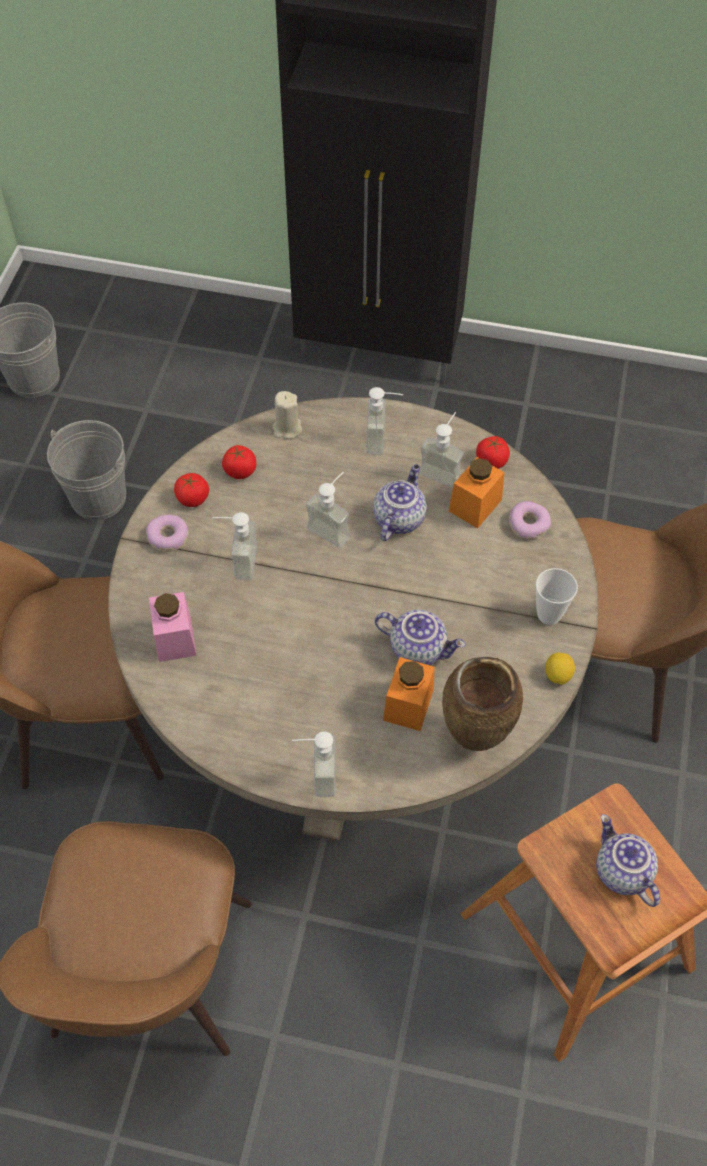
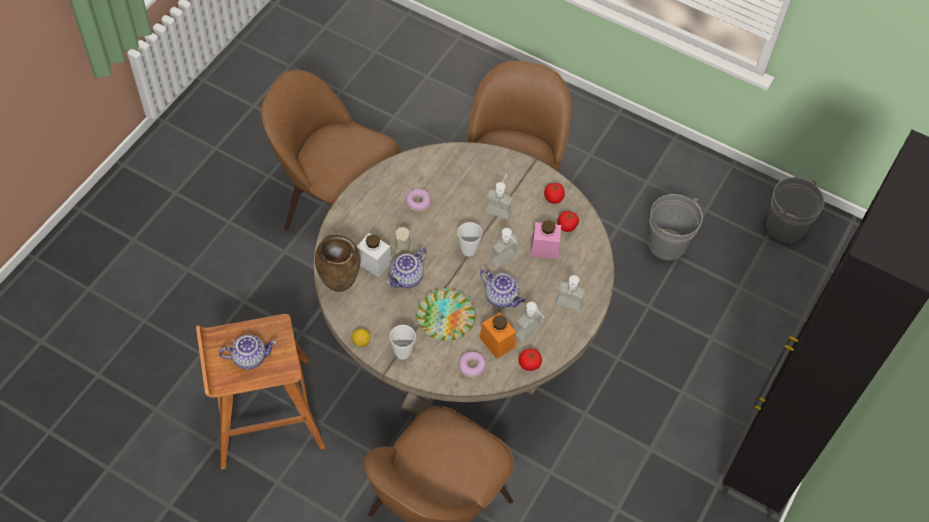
camera: 105 degrees right, 0 degrees up
donut [146,515,189,552] -> donut moved to [405,189,431,212]
pink jar [149,592,197,662] -> pink jar moved to [530,220,561,259]
beige candle [272,391,302,439] -> beige candle moved to [393,227,412,256]
soap dispenser [292,731,335,797] -> none
orange jar [383,657,435,731] -> white jar [356,233,392,277]
none -> plate [415,288,476,341]
none -> cup [458,222,482,257]

